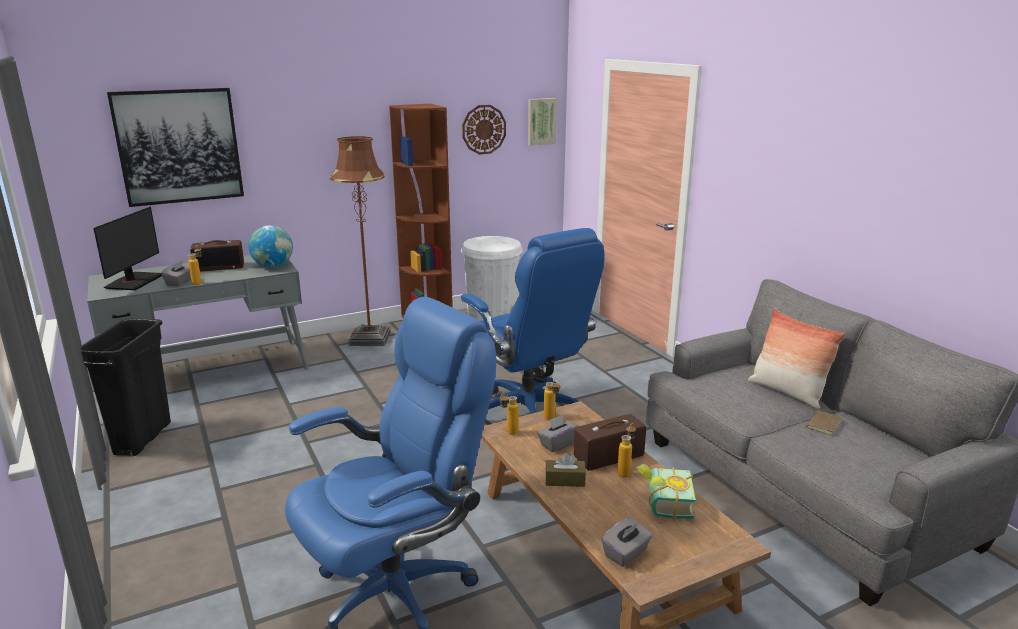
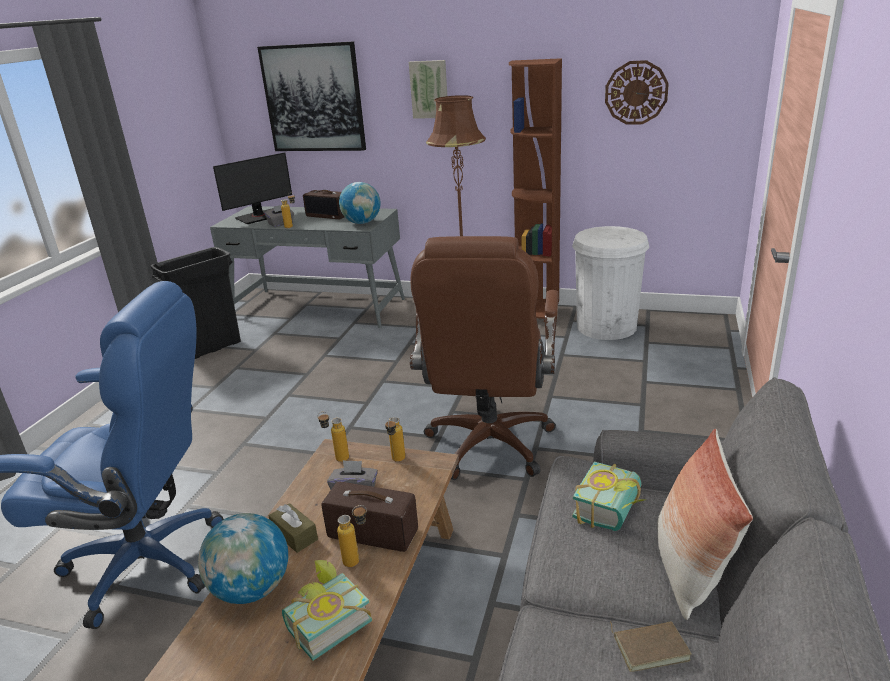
camera: 45 degrees right, 5 degrees up
blue office chair [461,228,605,414] -> brown office chair [410,236,559,480]
picture [528,98,557,146] -> picture moved to [409,60,447,119]
grey tissue box [602,517,652,567] -> none
none -> globe [198,513,288,604]
none -> book [572,462,645,531]

